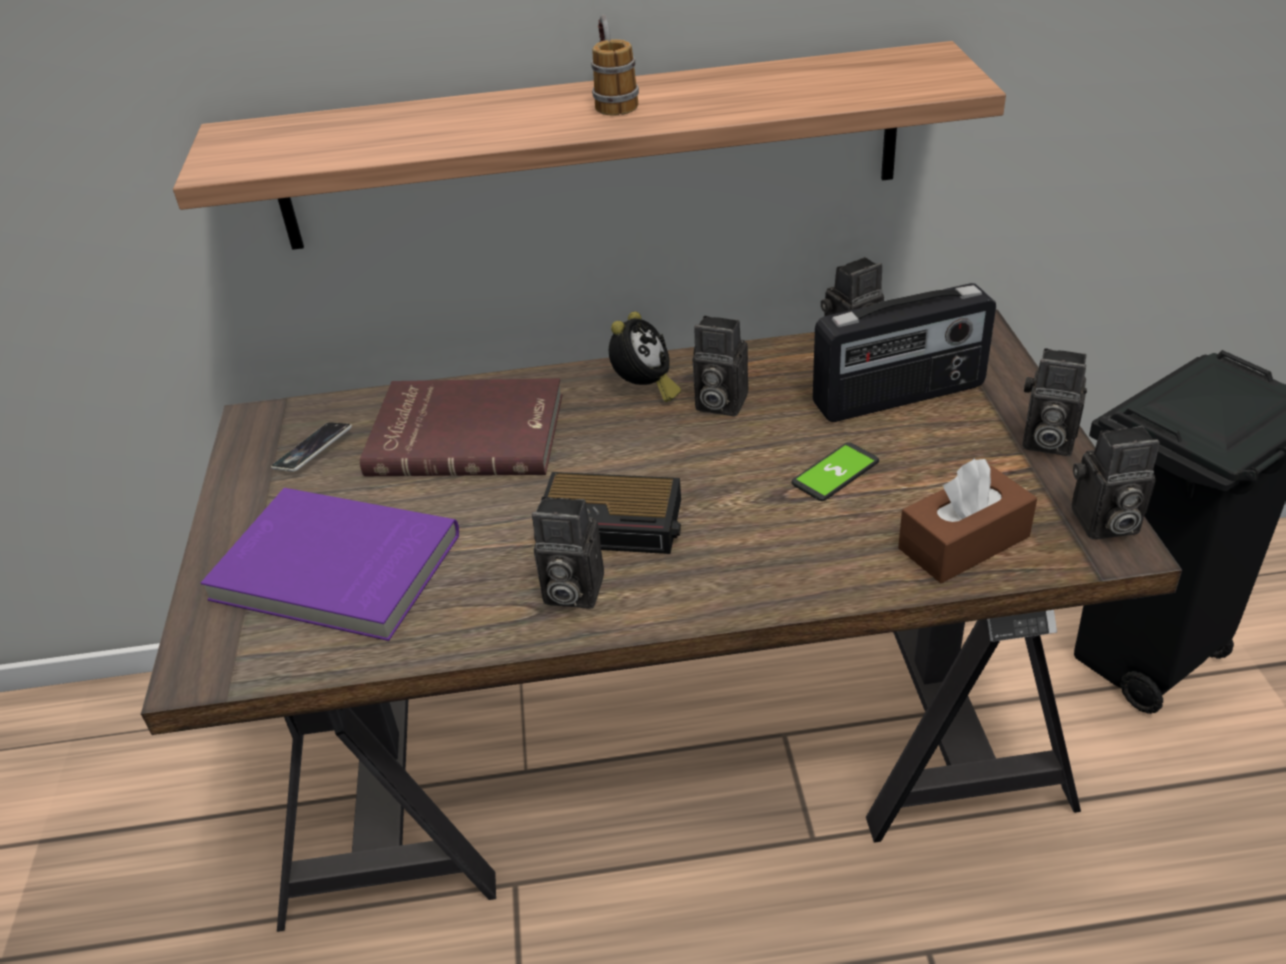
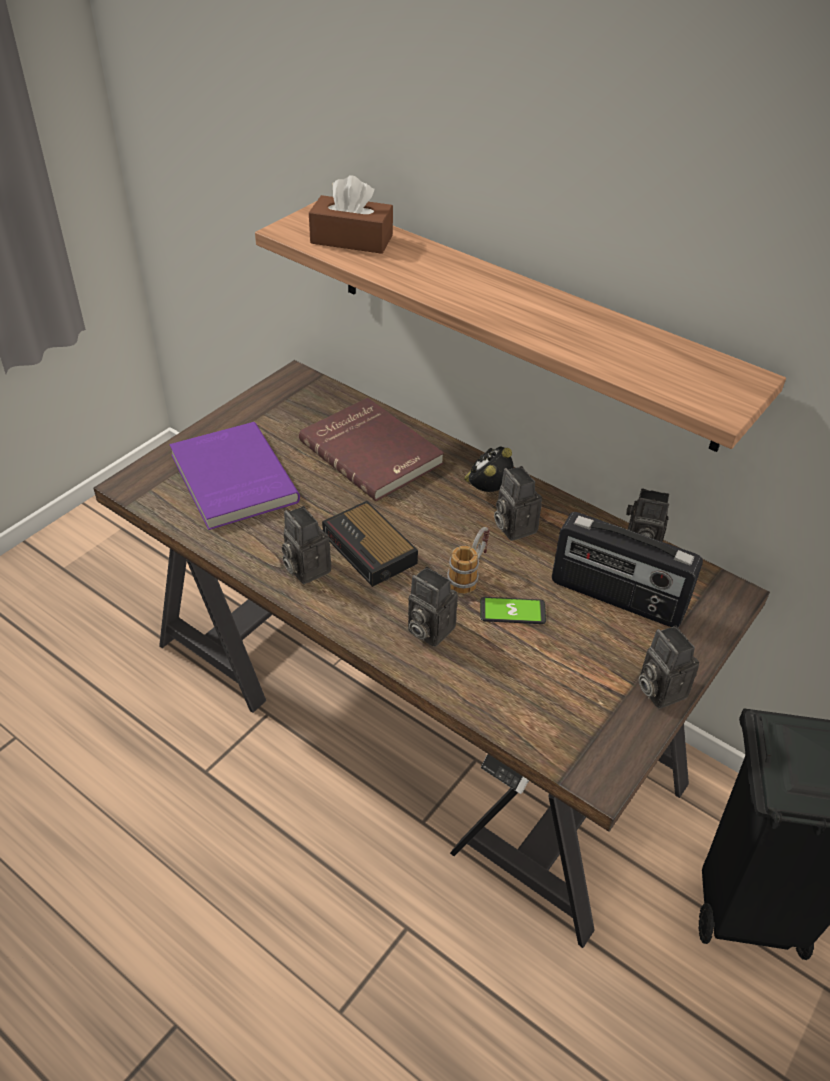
camera: 40 degrees right, 5 degrees up
phone [271,422,352,472] -> none
mug [591,15,639,116] -> mug moved to [447,527,490,594]
alarm clock [609,311,681,402] -> alarm clock turned 150 degrees clockwise [464,447,514,492]
brown tissue box [898,459,1037,583] -> brown tissue box moved to [309,175,393,254]
camera [1072,426,1160,539] -> camera moved to [408,567,458,647]

